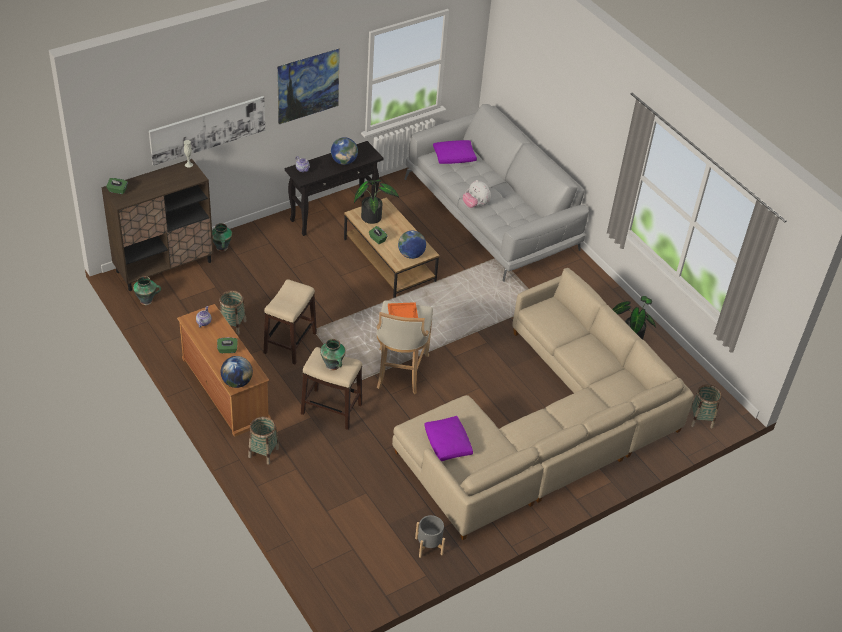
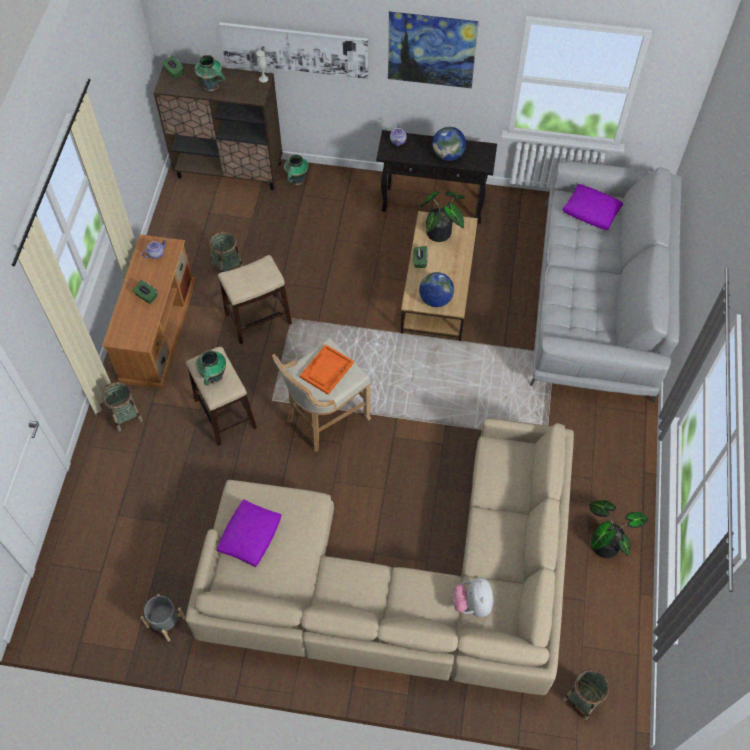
camera: 45 degrees right, 15 degrees up
vase [133,276,161,305] -> vase moved to [194,55,225,91]
globe [221,356,253,388] -> none
plush toy [463,180,491,208] -> plush toy moved to [453,577,493,617]

